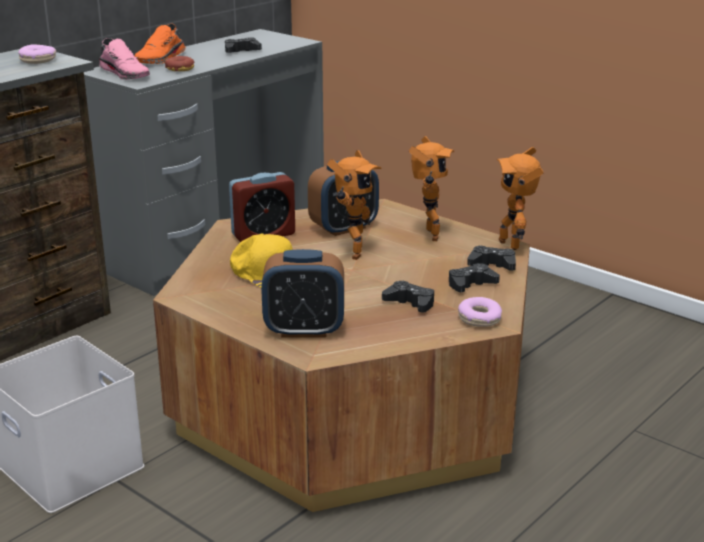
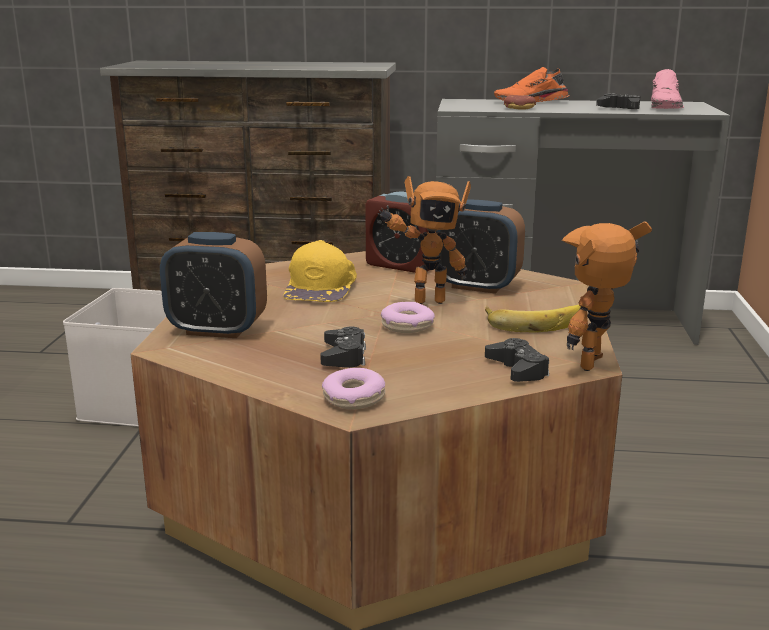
camera: 55 degrees right, 5 degrees down
donut [18,44,56,64] -> donut moved to [381,302,435,333]
pink shoe [99,38,150,80] -> pink shoe moved to [651,69,684,109]
alarm clock [261,249,344,337] -> alarm clock turned 45 degrees counterclockwise [160,232,267,338]
toy robot [409,136,454,241] -> banana [485,305,580,333]
black game controller [449,263,500,292] -> none

